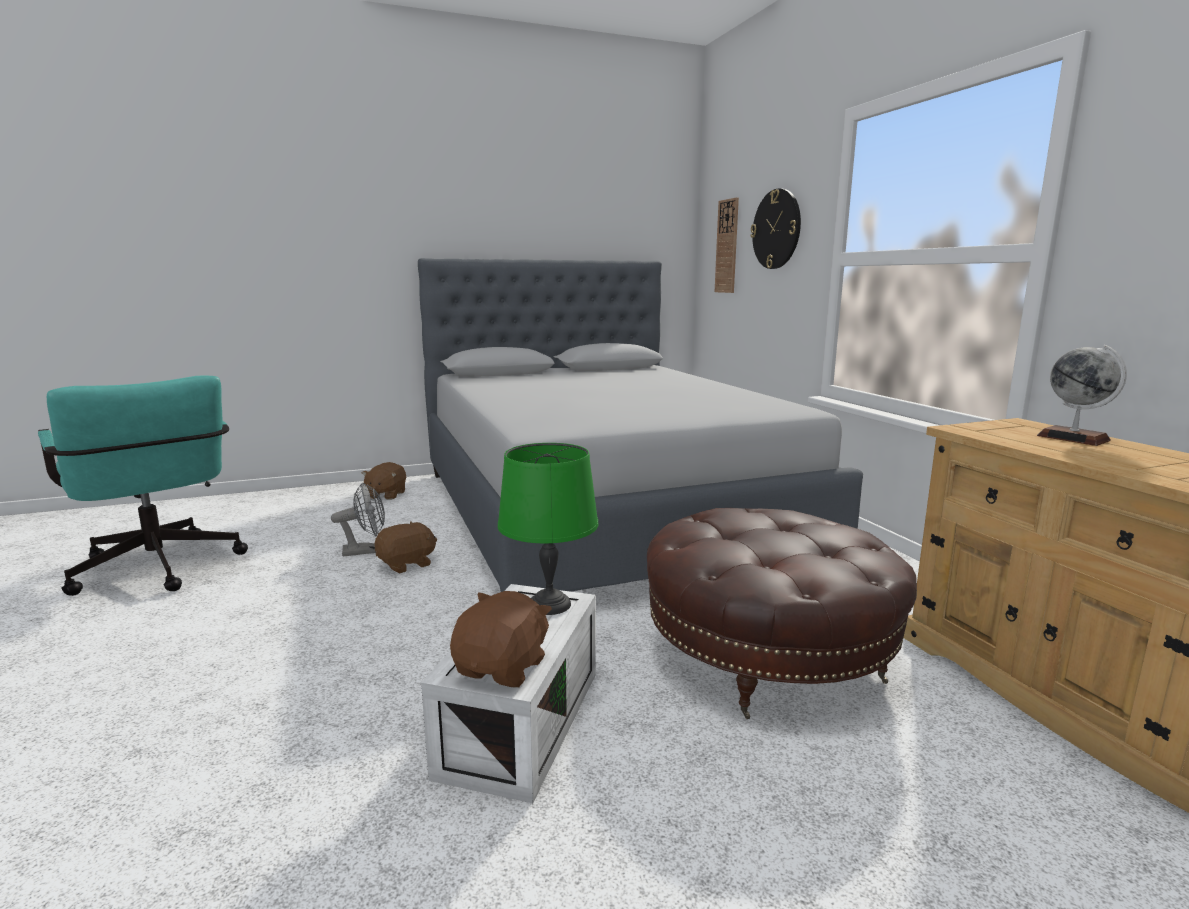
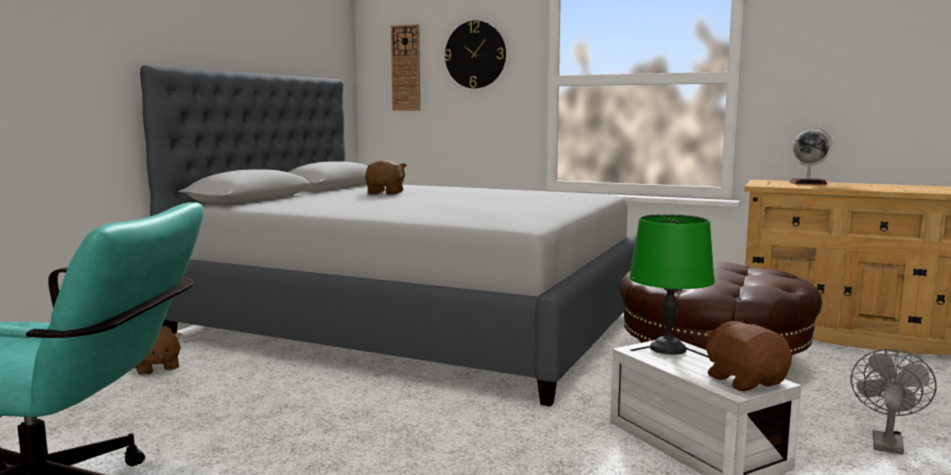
camera: 45 degrees left, 5 degrees down
grey fan [331,482,385,556] -> grey fan moved to [851,349,937,455]
brown plush toy [374,521,437,573] -> brown plush toy moved to [365,160,407,195]

